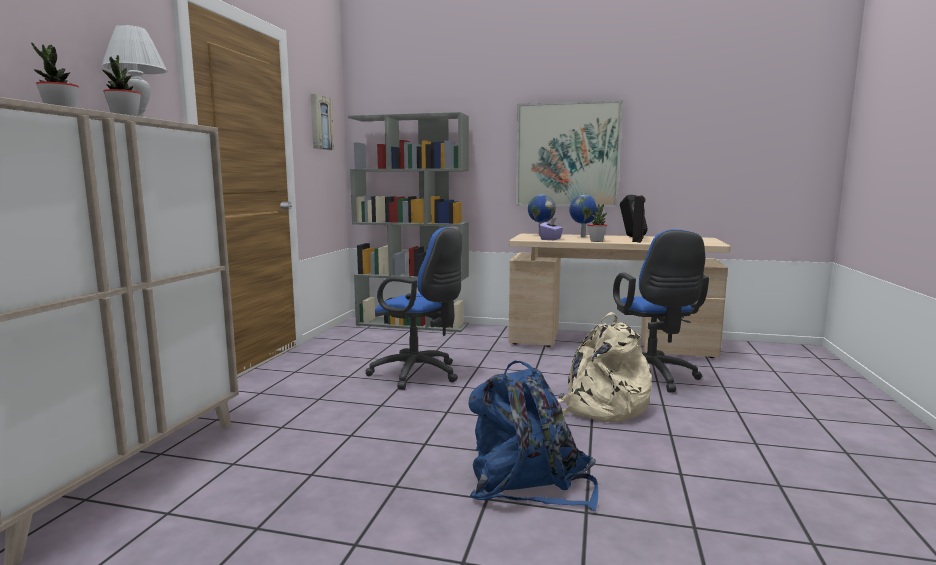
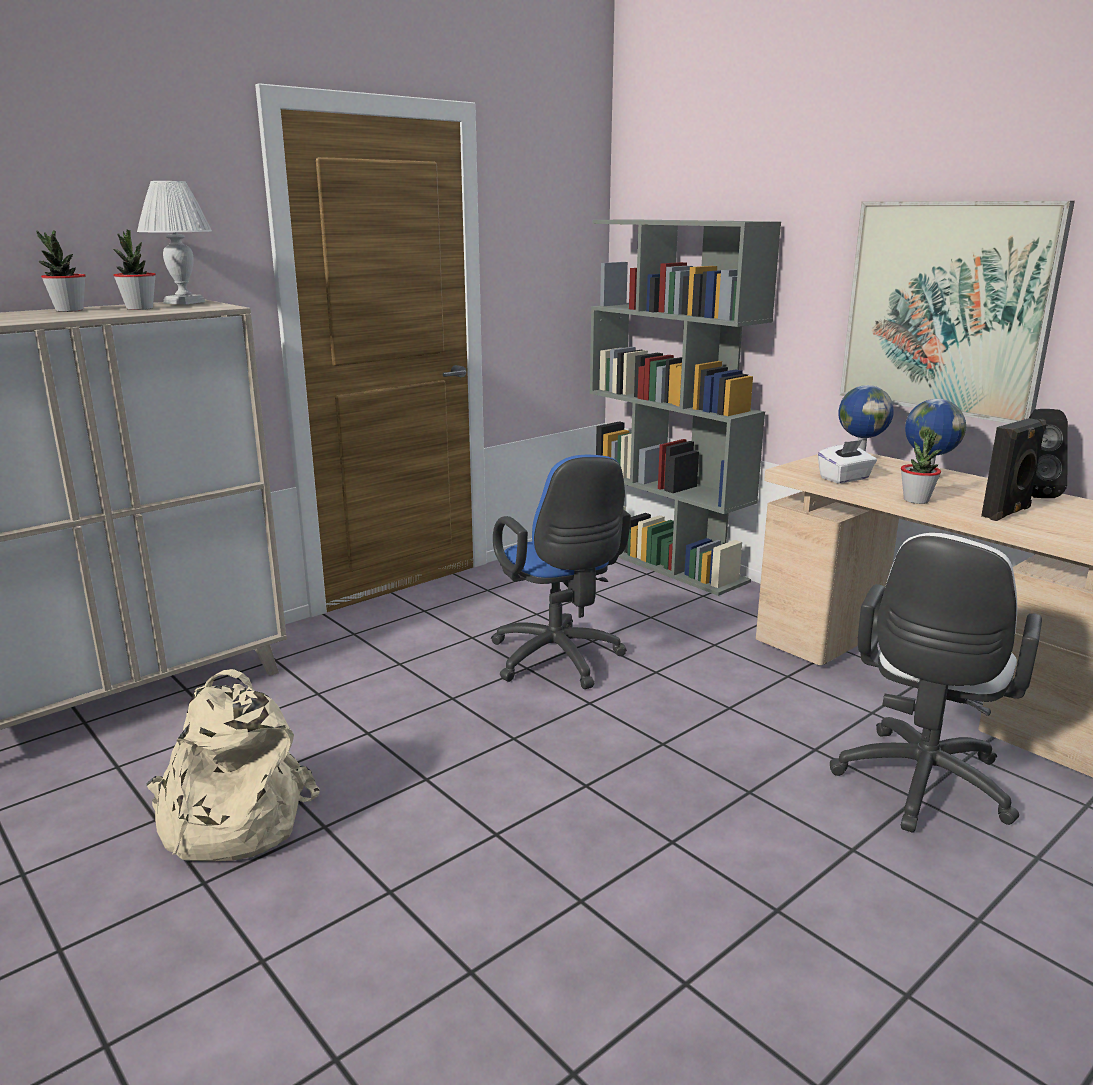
camera: 35 degrees right, 10 degrees up
picture [311,94,334,150] -> none
blue backpack [468,361,598,511] -> none
purple tissue box [539,218,563,240] -> white tissue box [818,440,877,484]
beige backpack [557,312,652,423] -> beige backpack moved to [147,669,320,861]
blue office chair [613,229,709,392] -> white office chair [830,533,1042,833]

